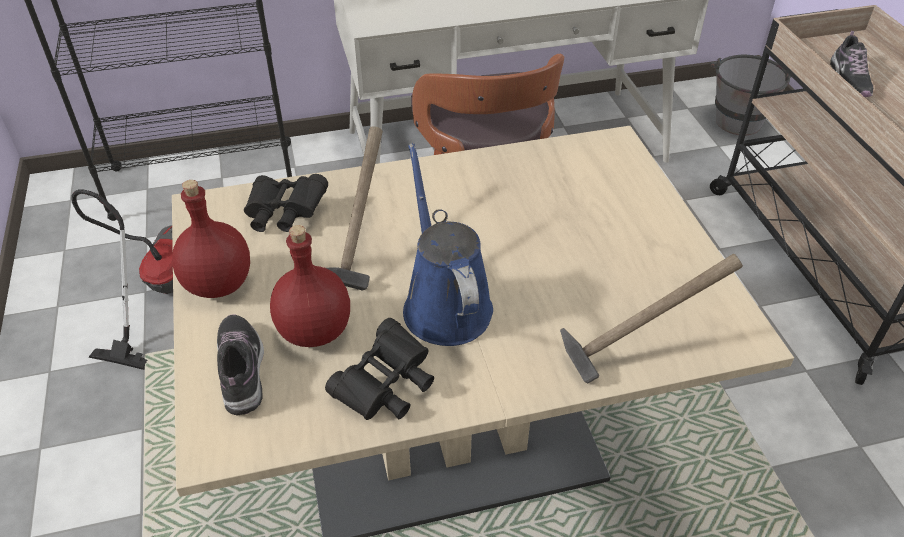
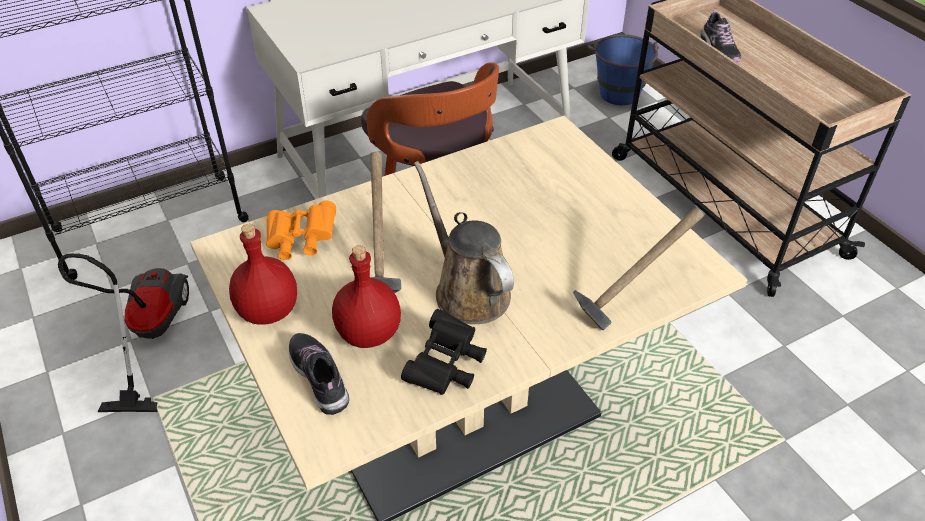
camera: 15 degrees left, 0 degrees up
black binoculars [244,174,328,232] -> orange binoculars [266,201,336,260]
blue watering can [403,143,493,346] -> brown watering can [414,161,514,324]
grey bucket [710,55,791,136] -> blue bucket [587,34,659,105]

